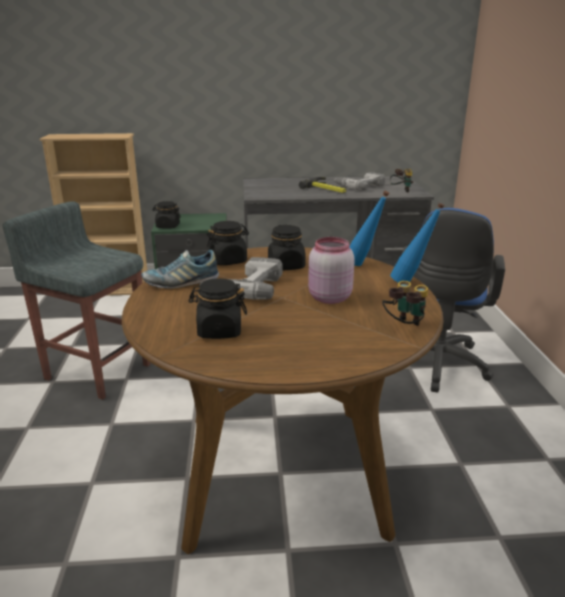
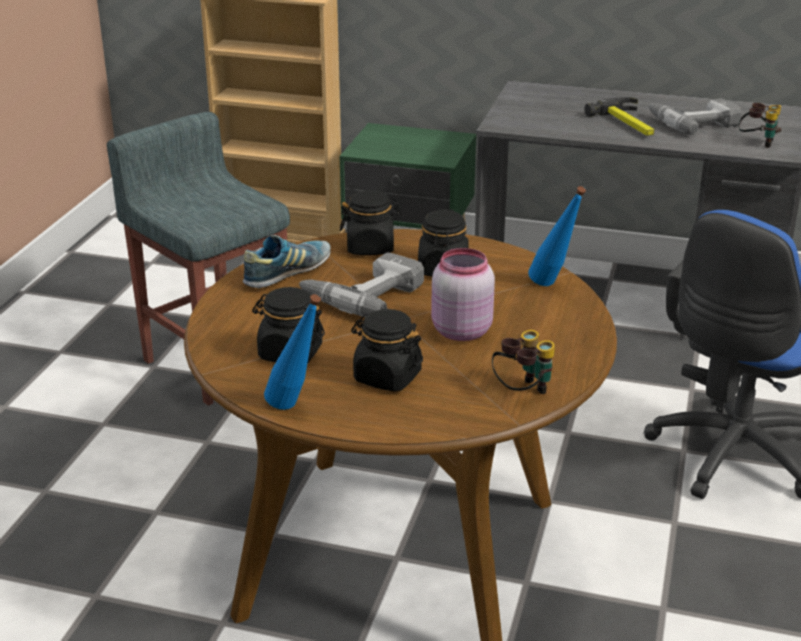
camera: 20 degrees right, 5 degrees up
shoe [141,250,219,289] -> shoe turned 135 degrees clockwise [243,235,331,288]
black jar [153,201,181,229] -> black jar moved to [351,309,423,392]
blue bottle [390,202,445,282] -> blue bottle moved to [264,294,321,410]

